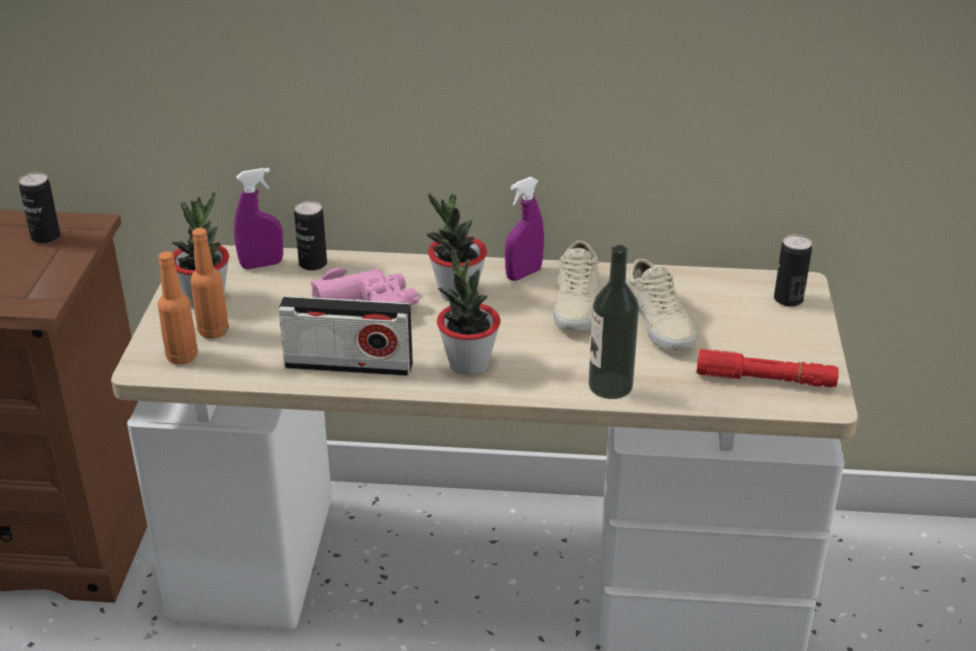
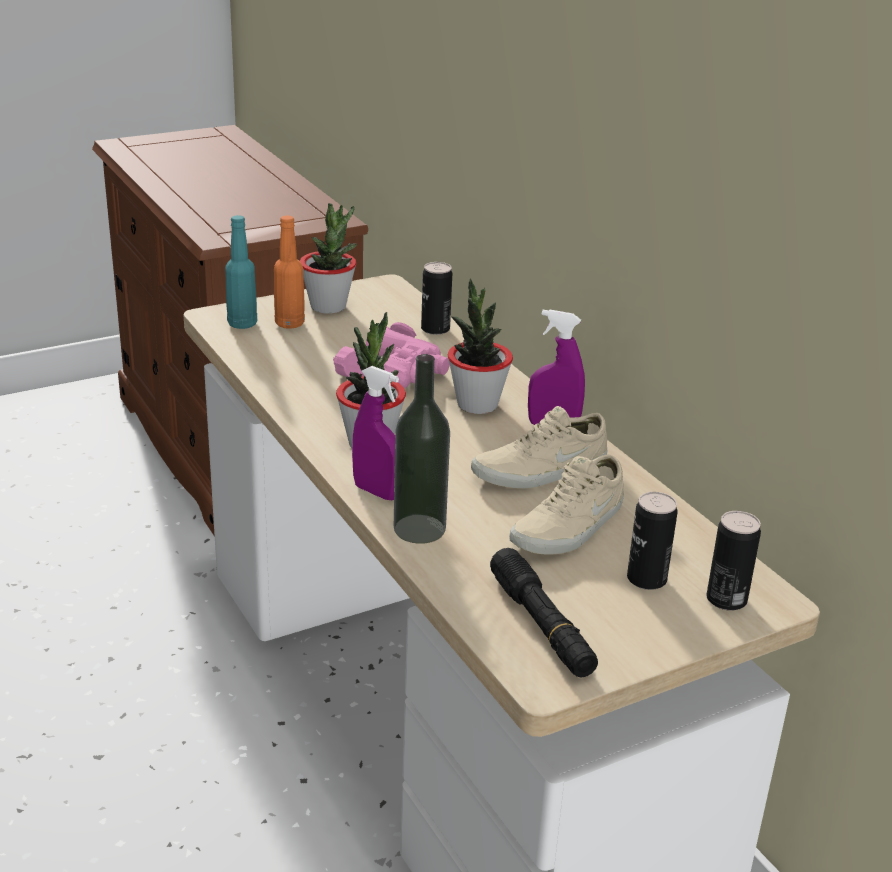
camera: 55 degrees right, 5 degrees down
can [19,172,61,244] -> can moved to [627,492,678,590]
orange bottle [158,252,198,364] -> turquoise bottle [225,215,257,329]
purple spray bottle [234,168,283,269] -> purple spray bottle moved to [352,366,399,500]
radio [278,296,413,376] -> none
red flashlight [696,349,839,387] -> black flashlight [490,548,598,678]

